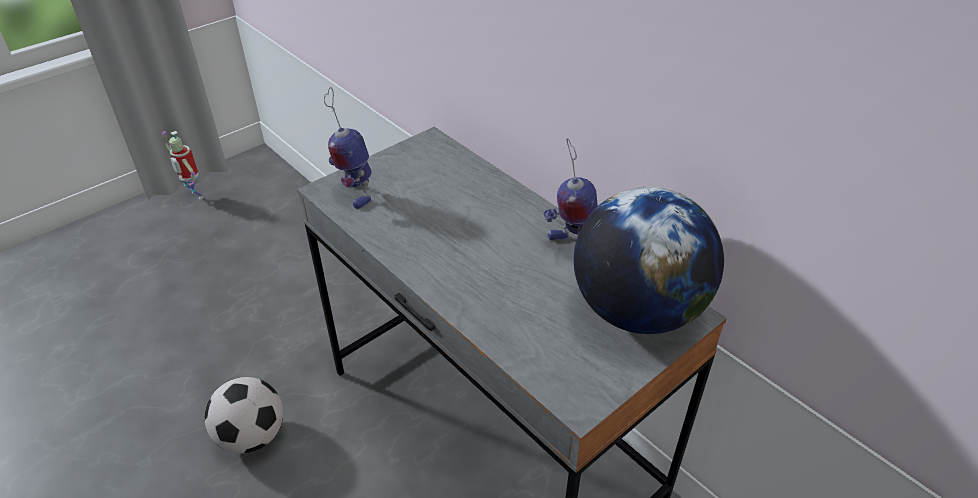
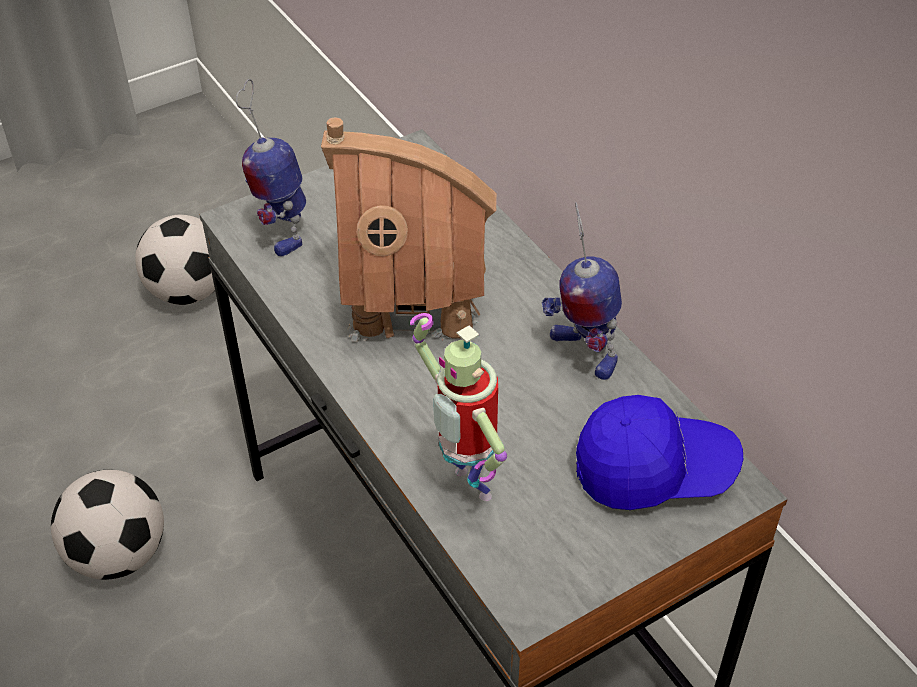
camera: 10 degrees right, 5 degrees up
toy robot [162,131,203,199] -> toy robot moved to [410,313,507,501]
globe [574,187,724,334] -> blue cap [576,395,743,510]
none -> football [135,215,215,305]
none -> toy house [321,117,497,342]

